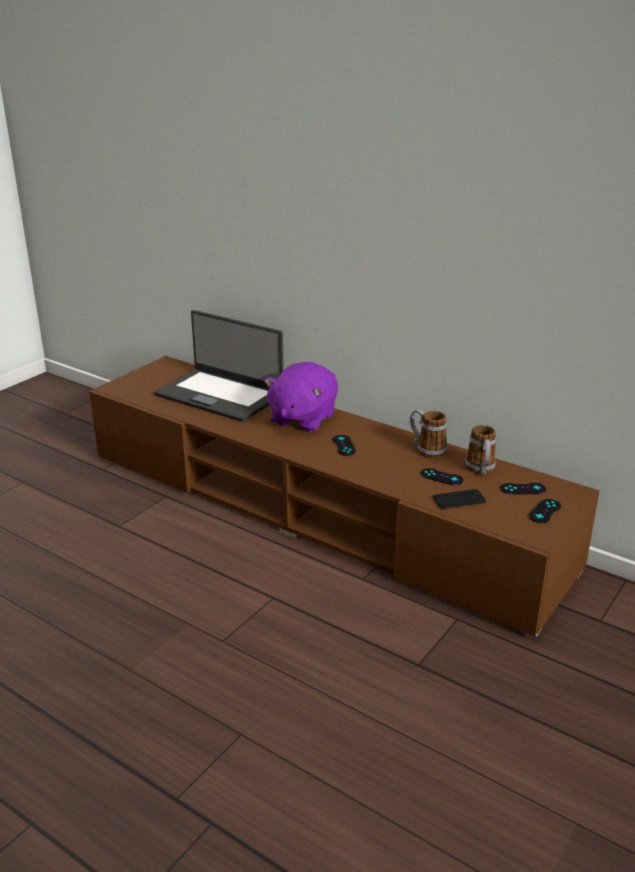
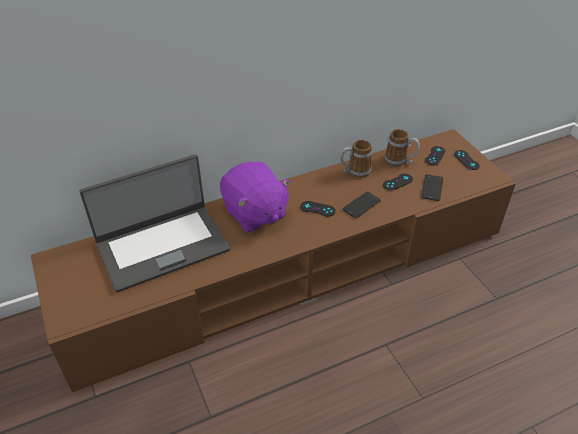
camera: 60 degrees left, 15 degrees up
none -> phone [343,192,381,218]

